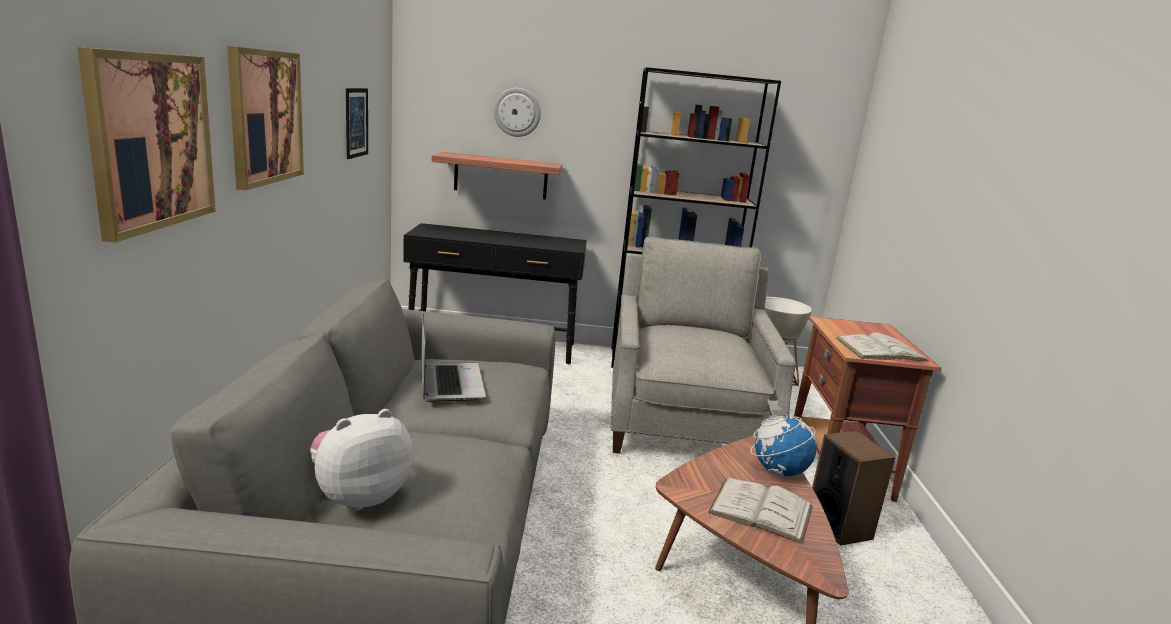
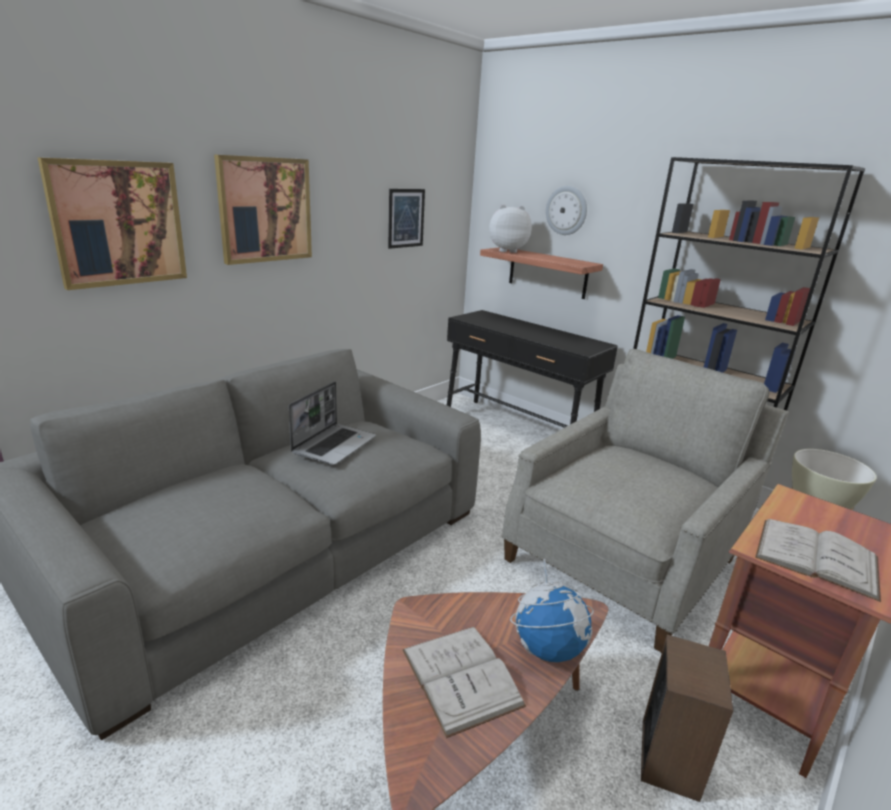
camera: 40 degrees right, 5 degrees up
plush toy [310,409,413,512] -> plush toy moved to [489,204,532,253]

